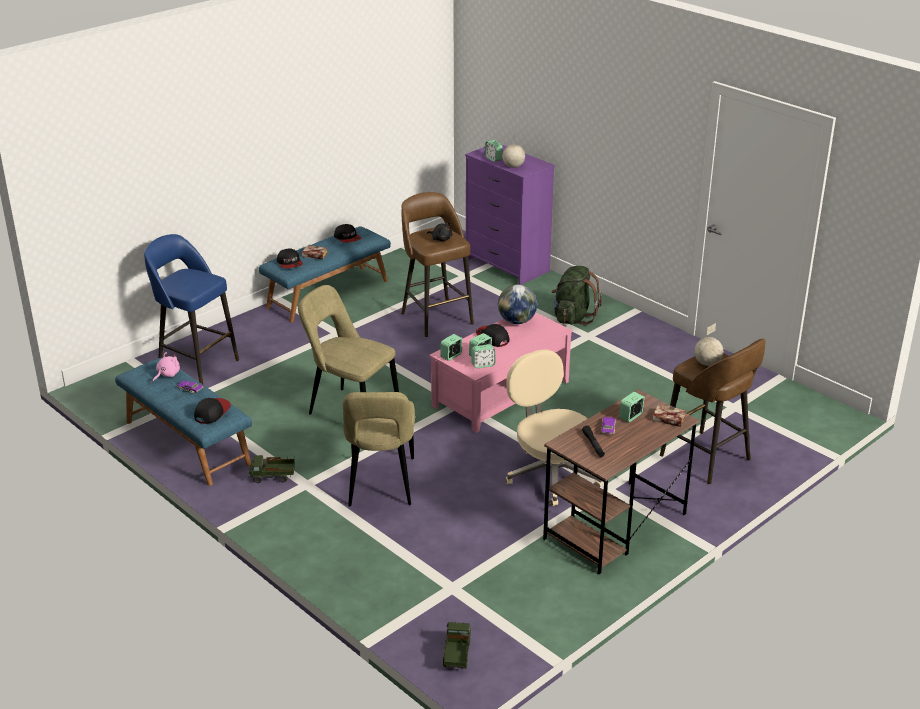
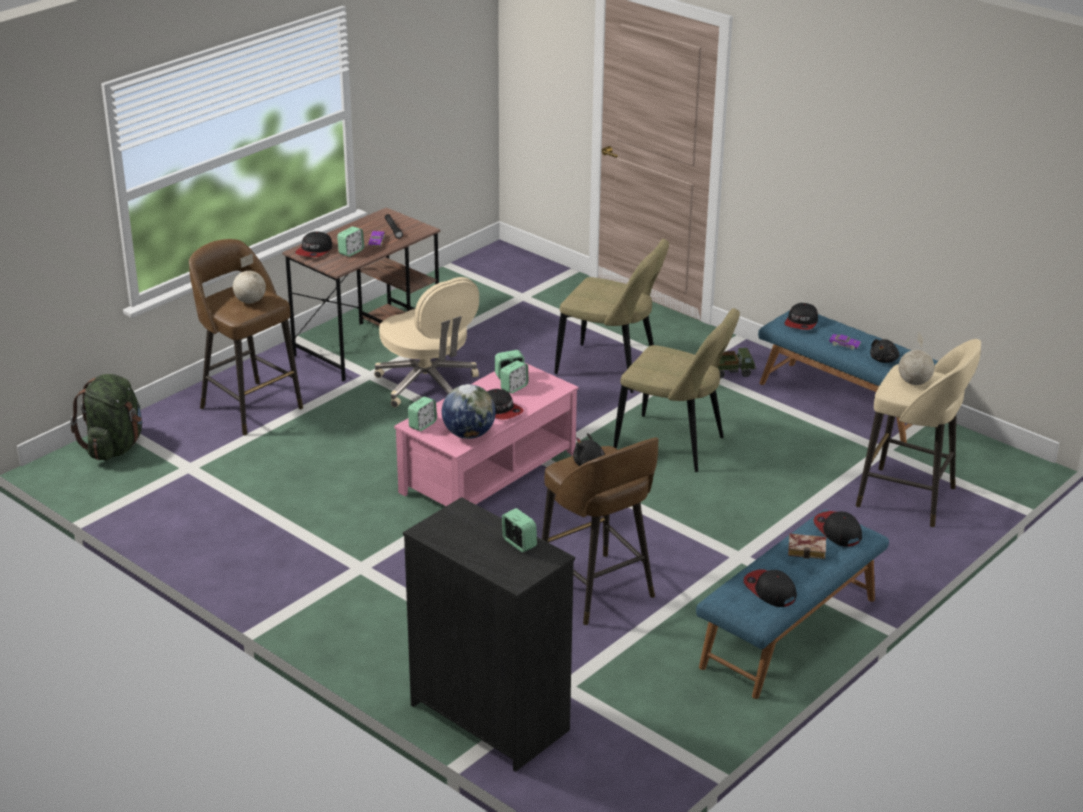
camera: 175 degrees right, 0 degrees up
blue stool [144,234,239,384] -> beige stool [856,339,981,527]
pink plush toy [153,352,180,382] -> black plush toy [870,339,900,363]
beige chair [343,392,415,507] -> beige chair turned 120 degrees clockwise [554,239,669,393]
alarm clock [440,334,463,361] -> alarm clock moved to [408,396,437,431]
toy truck [443,622,471,669] -> none
purple dresser [465,144,555,285] -> black dresser [403,497,575,772]
globe [502,134,525,168] -> globe moved to [898,331,934,385]
green backpack [551,266,602,325] -> green backpack moved to [71,374,143,460]
book [652,405,686,427] -> cap [295,231,332,257]

